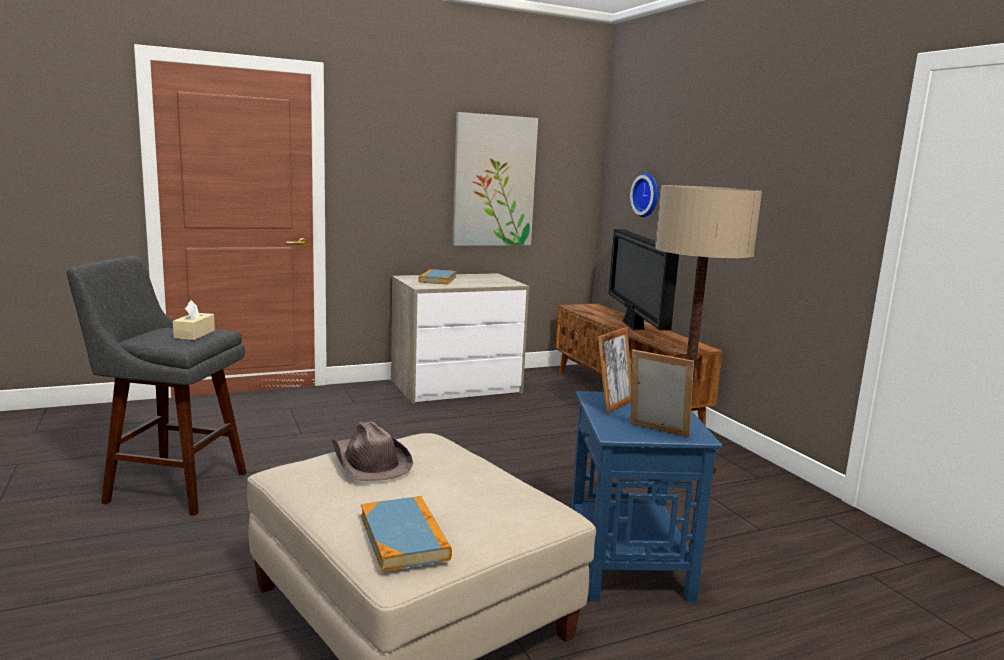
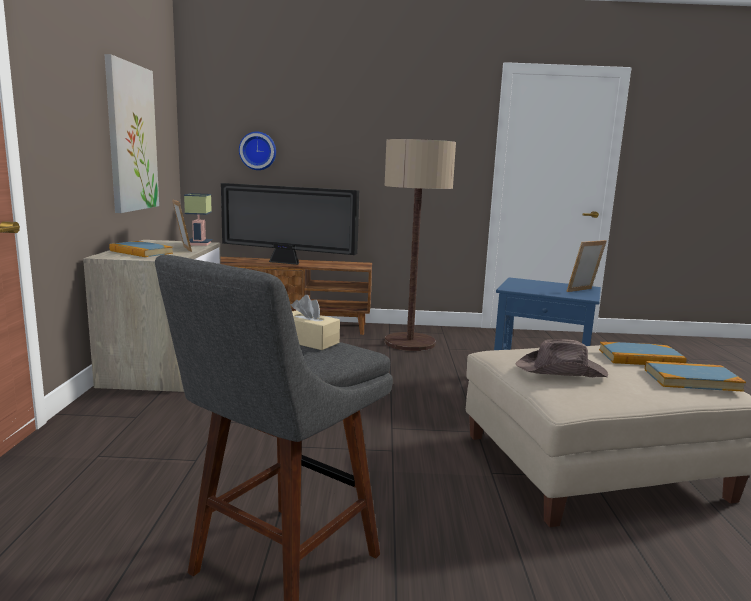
camera: 65 degrees left, 0 degrees up
picture frame [598,328,632,414] -> picture frame moved to [172,199,192,252]
none -> table lamp [184,193,213,246]
none -> book [599,342,687,365]

